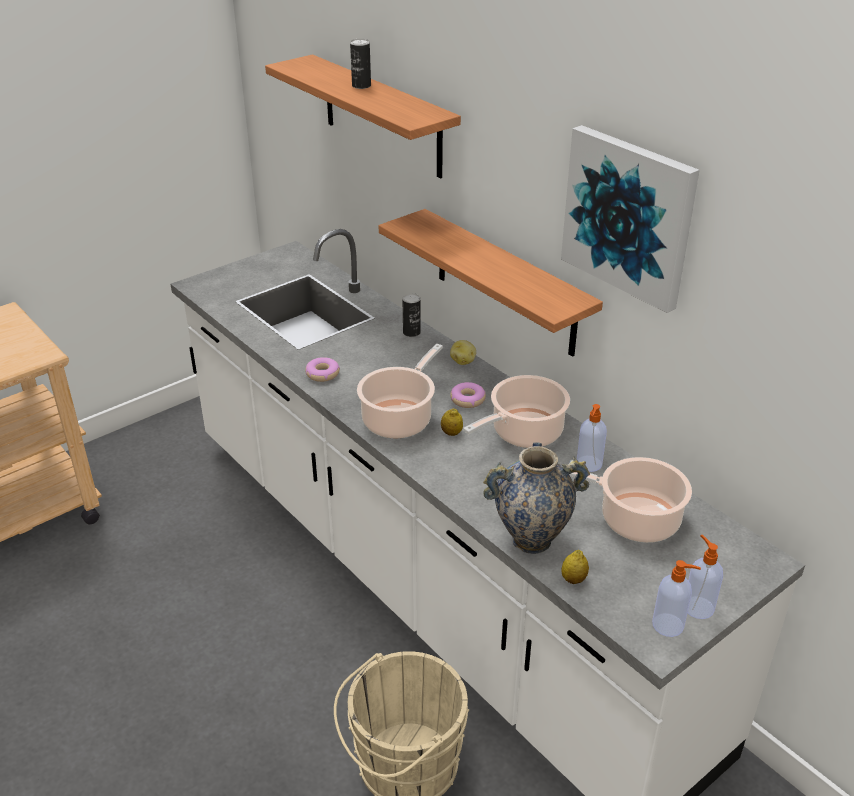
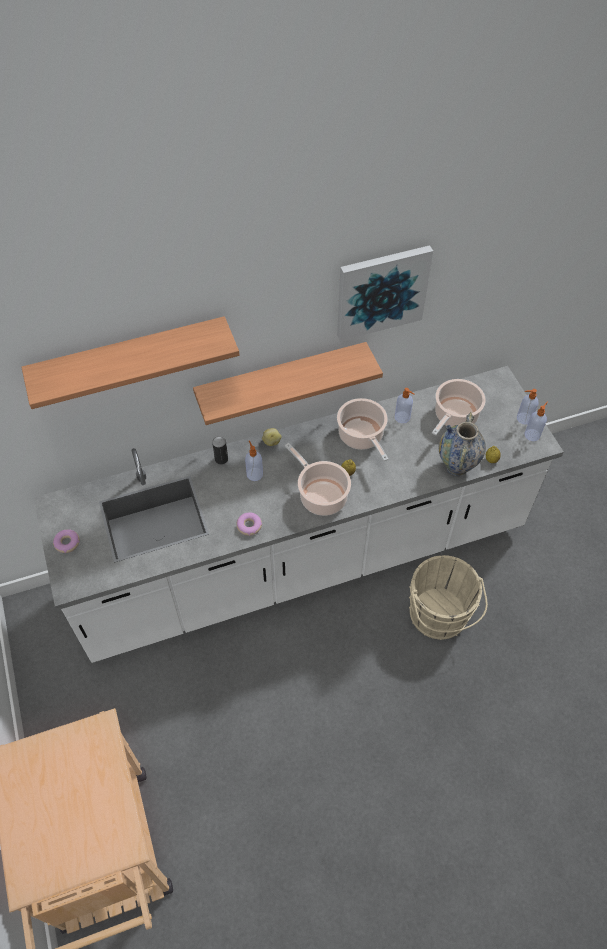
camera: 70 degrees left, 20 degrees up
can [350,39,371,89] -> none
donut [450,382,486,408] -> donut moved to [53,529,80,553]
none -> soap dispenser [245,440,263,481]

